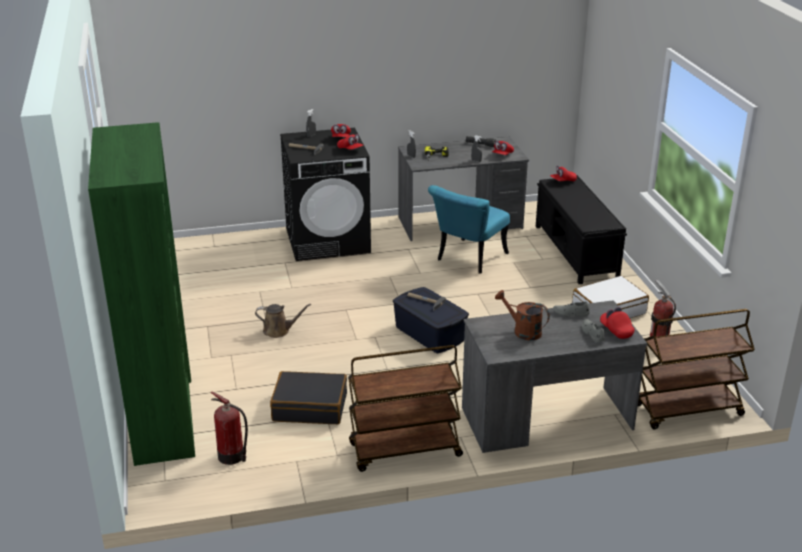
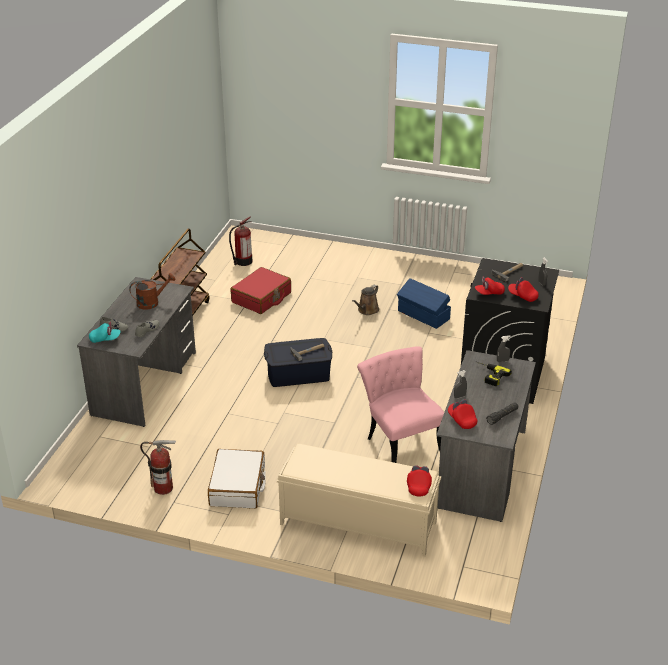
camera: 120 degrees right, 5 degrees up
green bookcase [88,122,195,466] -> none
black suitcase [270,371,347,424] -> red suitcase [230,267,291,314]
turquoise chair [428,185,510,274] -> pink chair [357,346,444,463]
black bench [536,175,627,284] -> beige bench [277,444,441,557]
red cap [600,307,634,339] -> turquoise cap [89,322,121,343]
brown cart [638,309,755,429] -> none
none -> blue storage box [397,278,451,329]

